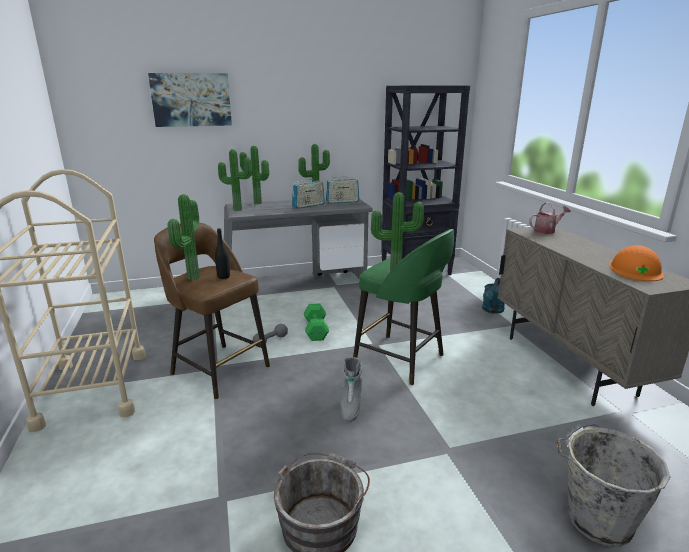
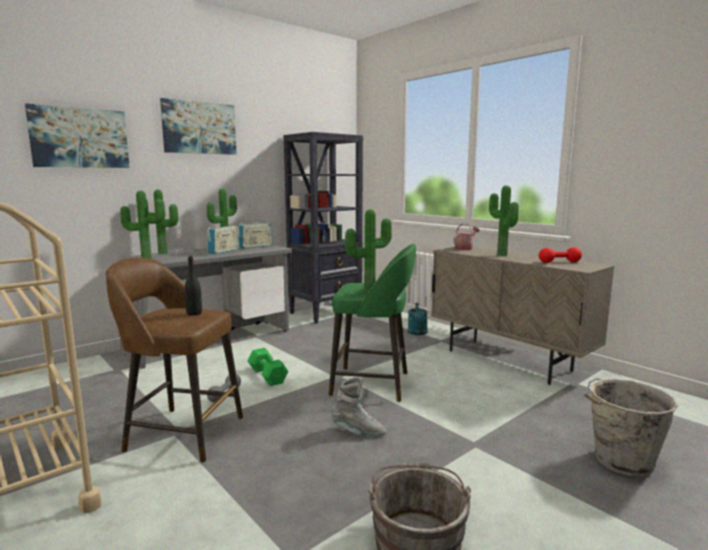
camera: 25 degrees left, 10 degrees down
potted plant [168,194,200,280] -> potted plant moved to [489,185,519,256]
grey boot [340,357,362,422] -> grey boot turned 60 degrees counterclockwise [331,377,386,436]
orange hard hat [609,245,664,281] -> red dumbbell [539,247,582,263]
none -> picture [160,98,237,155]

